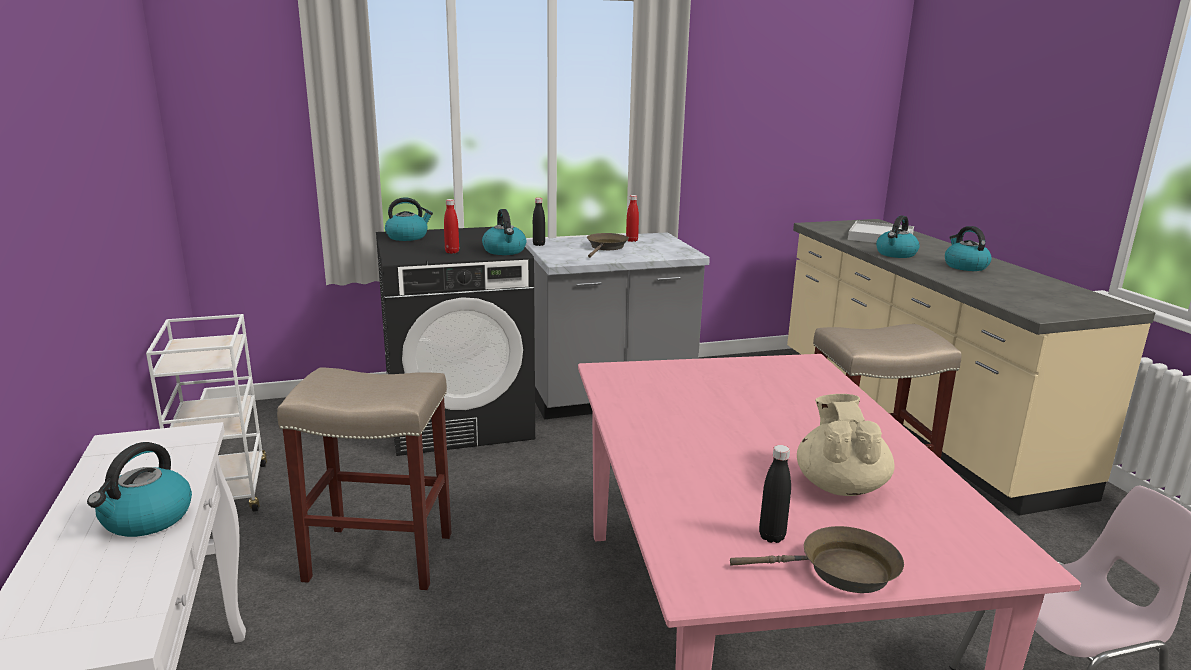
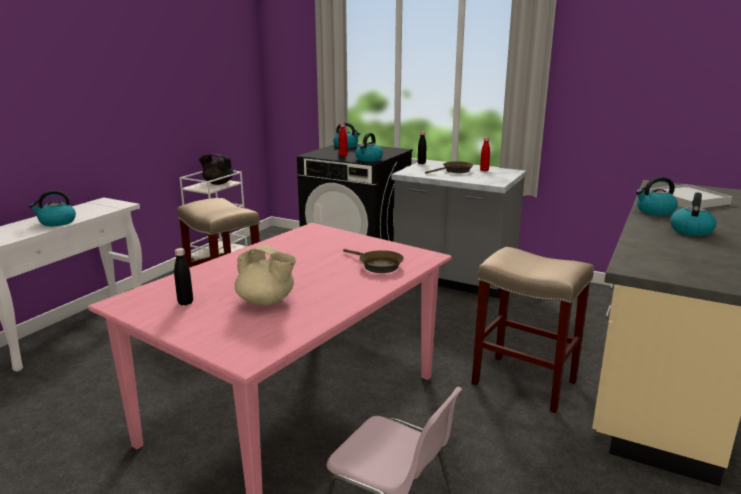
camera: 45 degrees right, 0 degrees up
brown frying pan [730,526,904,593] -> brown frying pan moved to [343,249,404,273]
beige teapot [797,394,894,496] -> beige teapot turned 75 degrees clockwise [235,245,296,306]
none -> black teapot [198,153,234,185]

